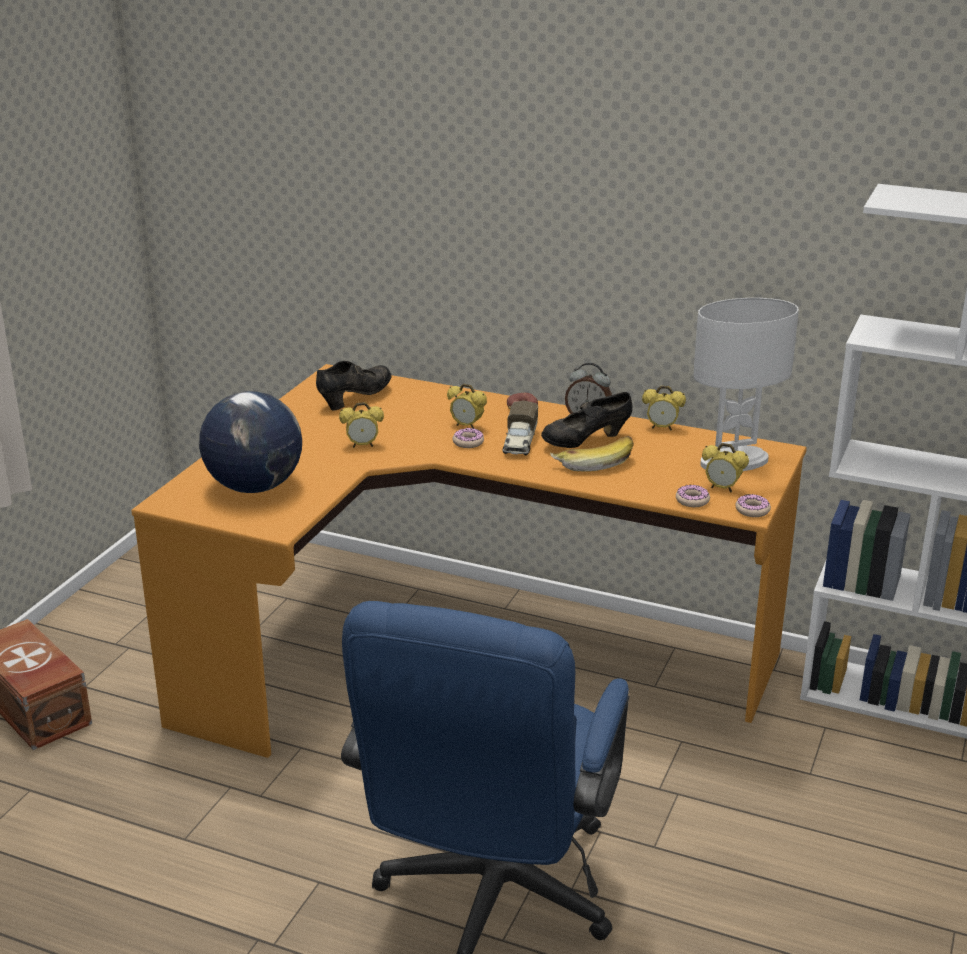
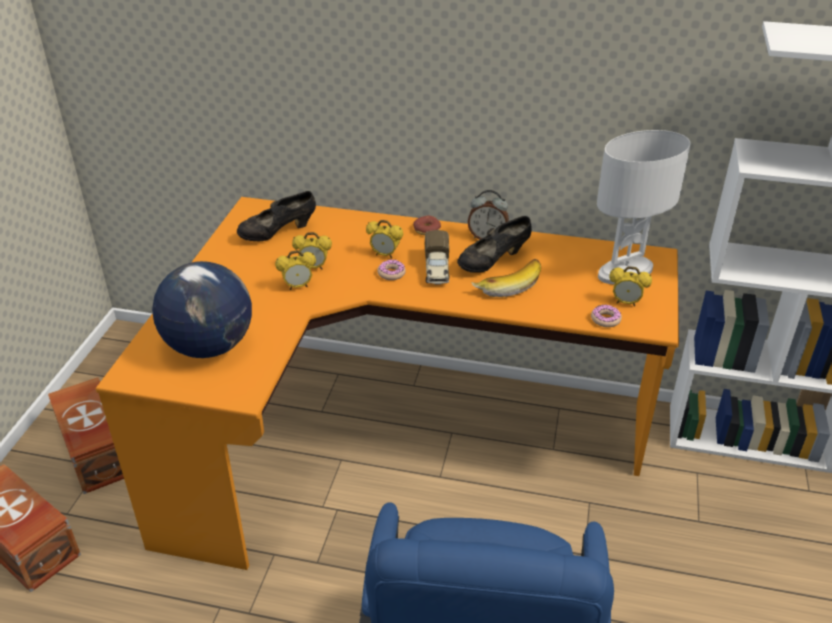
camera: 10 degrees left, 10 degrees up
black shoe [316,361,392,411] -> black shoe turned 150 degrees counterclockwise [237,191,316,241]
alarm clock [642,386,686,430] -> alarm clock moved to [292,232,332,270]
donut [735,494,771,517] -> none
none -> brown storage box [48,377,124,494]

